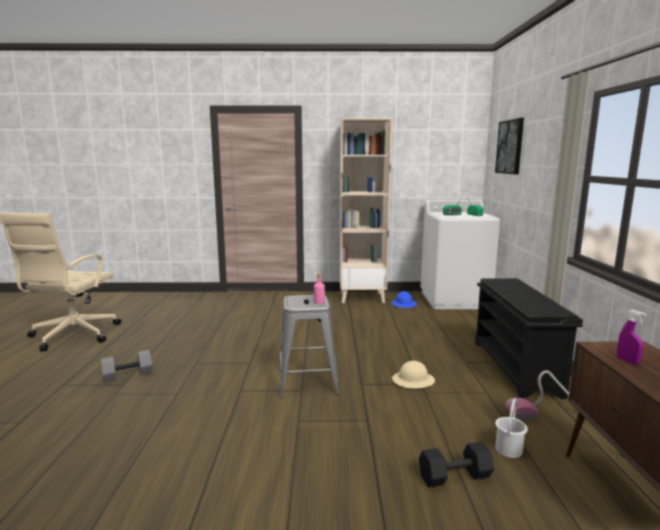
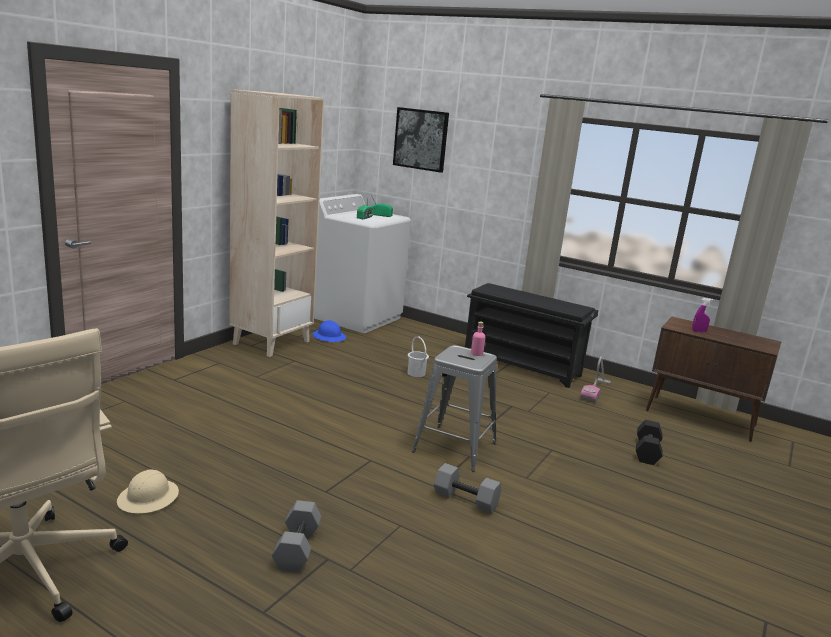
camera: 60 degrees left, 5 degrees up
beige hard hat [392,361,435,389] -> beige hard hat moved to [117,469,179,514]
white bucket [495,398,528,458] -> white bucket moved to [408,336,429,377]
none -> grey dumbbell [434,463,501,514]

